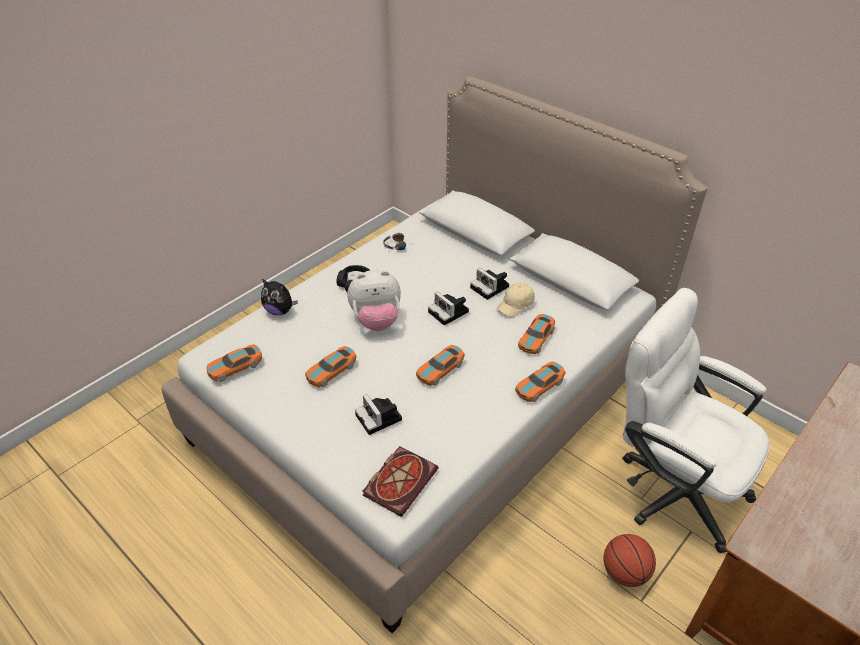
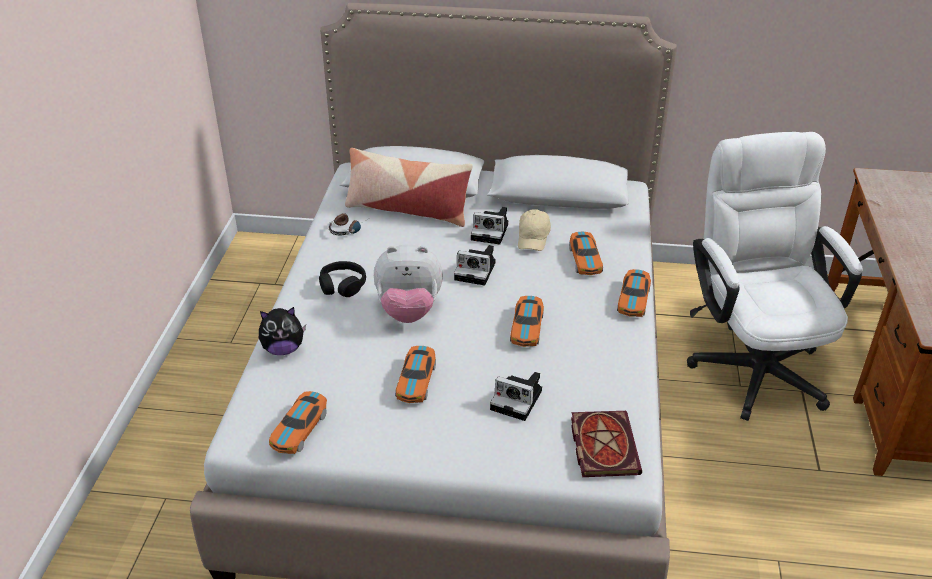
camera: 35 degrees left, 5 degrees down
plush toy [347,270,401,331] -> plush toy turned 45 degrees clockwise [374,244,443,323]
basketball [604,534,656,587] -> none
white office chair [622,288,770,553] -> white office chair turned 75 degrees clockwise [687,132,863,421]
none -> pillow [345,148,472,227]

